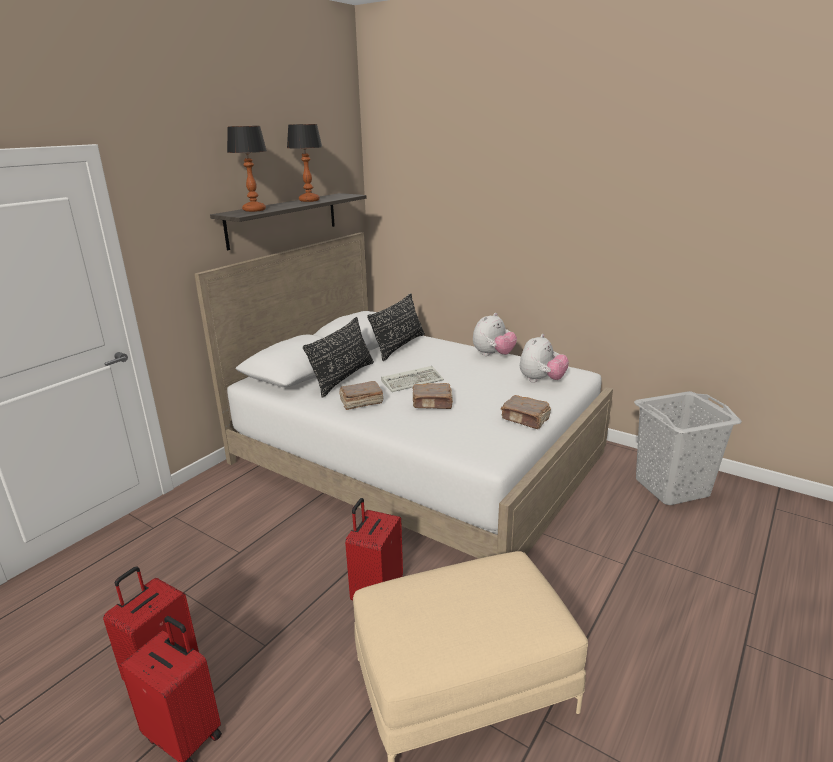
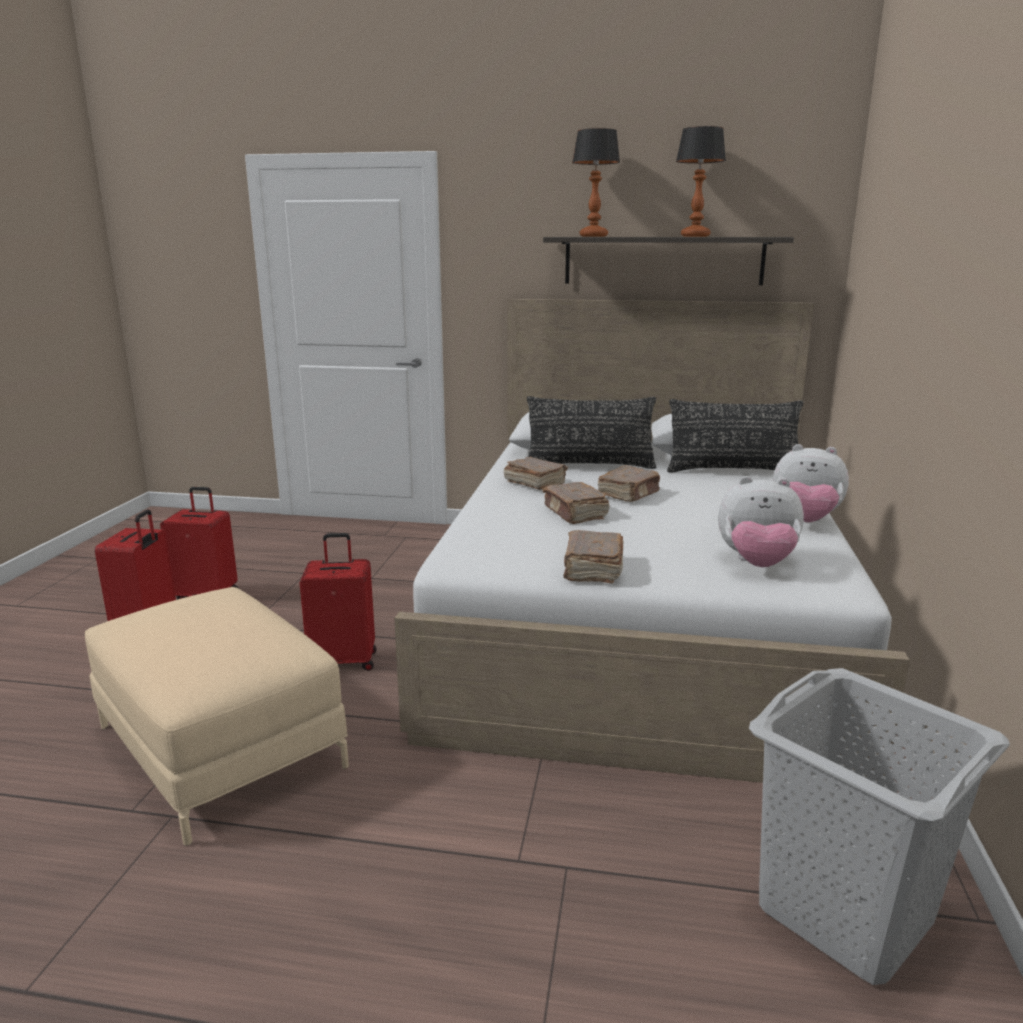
camera: 65 degrees right, 5 degrees down
keyboard [381,366,444,392] -> brown book [598,465,660,502]

